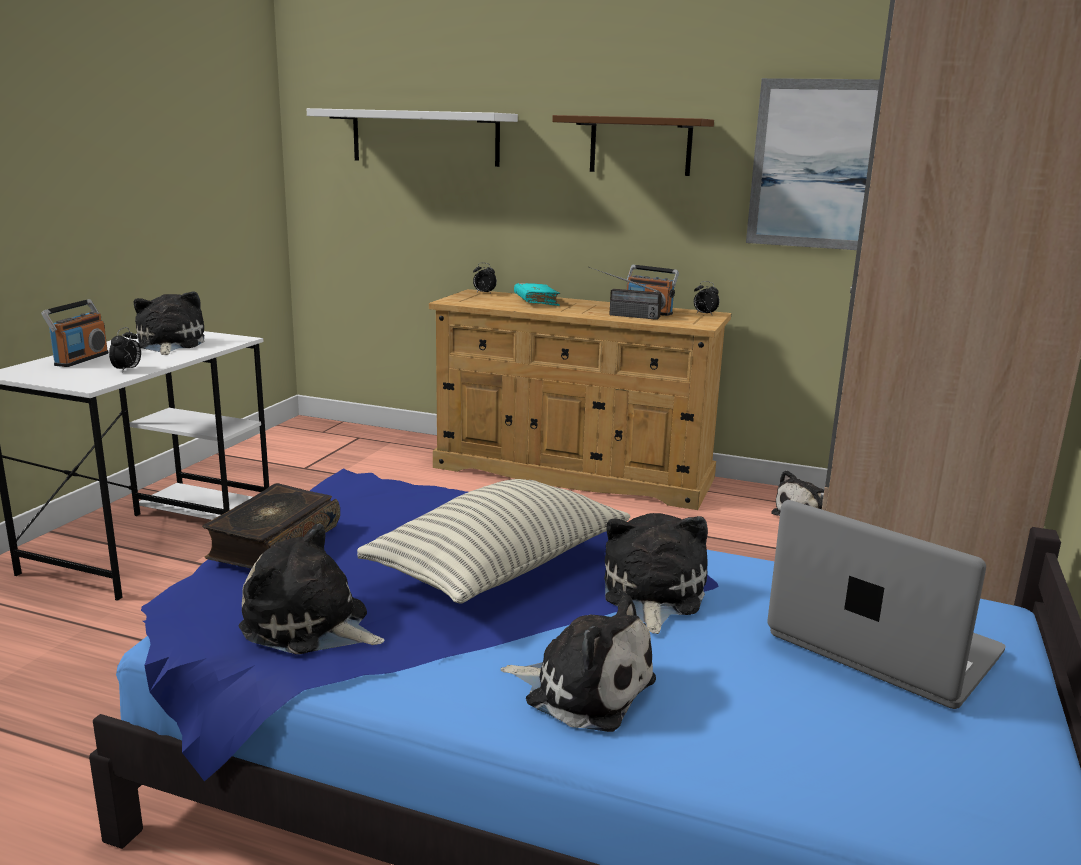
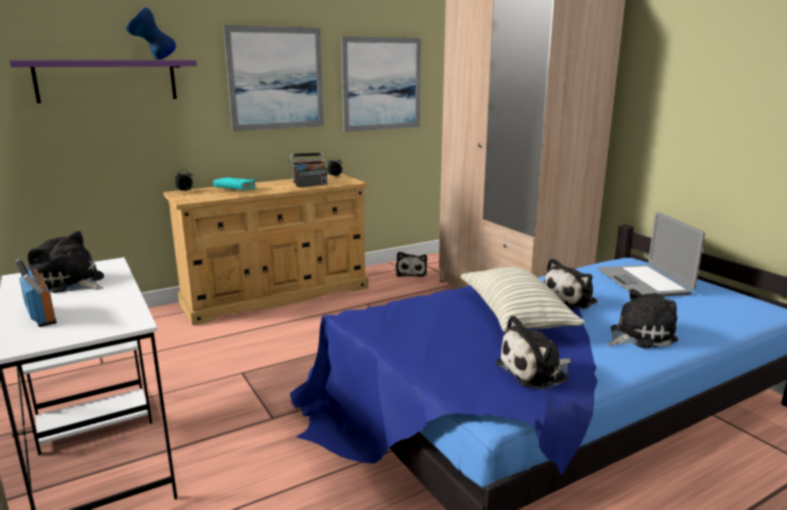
camera: 50 degrees left, 0 degrees up
alarm clock [109,327,141,373] -> none
book [202,483,340,569] -> none
white shelf [307,108,518,167] -> purple shelf [9,60,197,103]
brown shelf [552,115,714,176] -> picture [223,25,324,131]
plush toy [604,513,708,634] -> plush toy turned 90 degrees counterclockwise [544,258,598,309]
laptop [767,500,1006,709] -> laptop turned 90 degrees counterclockwise [598,212,705,297]
none -> blue vase [125,7,176,60]

